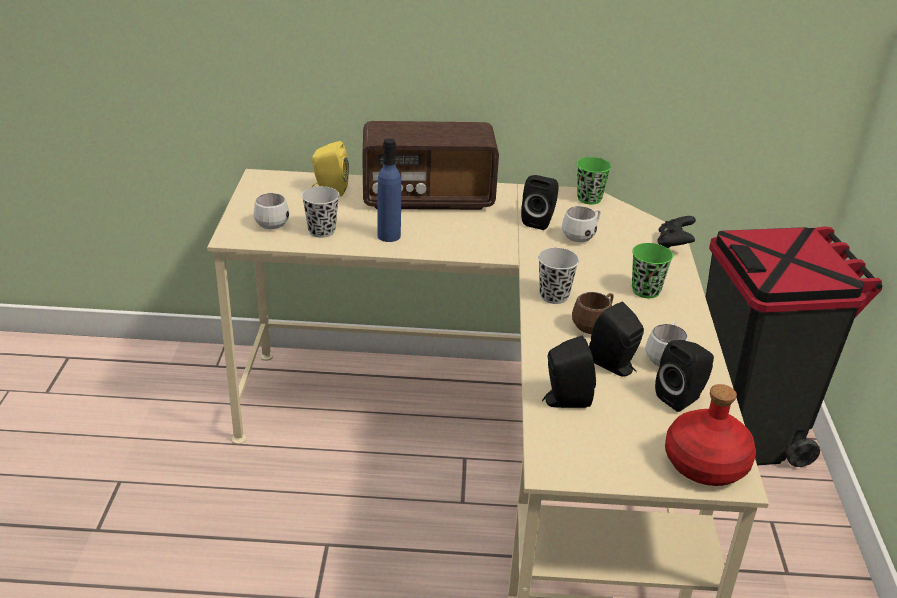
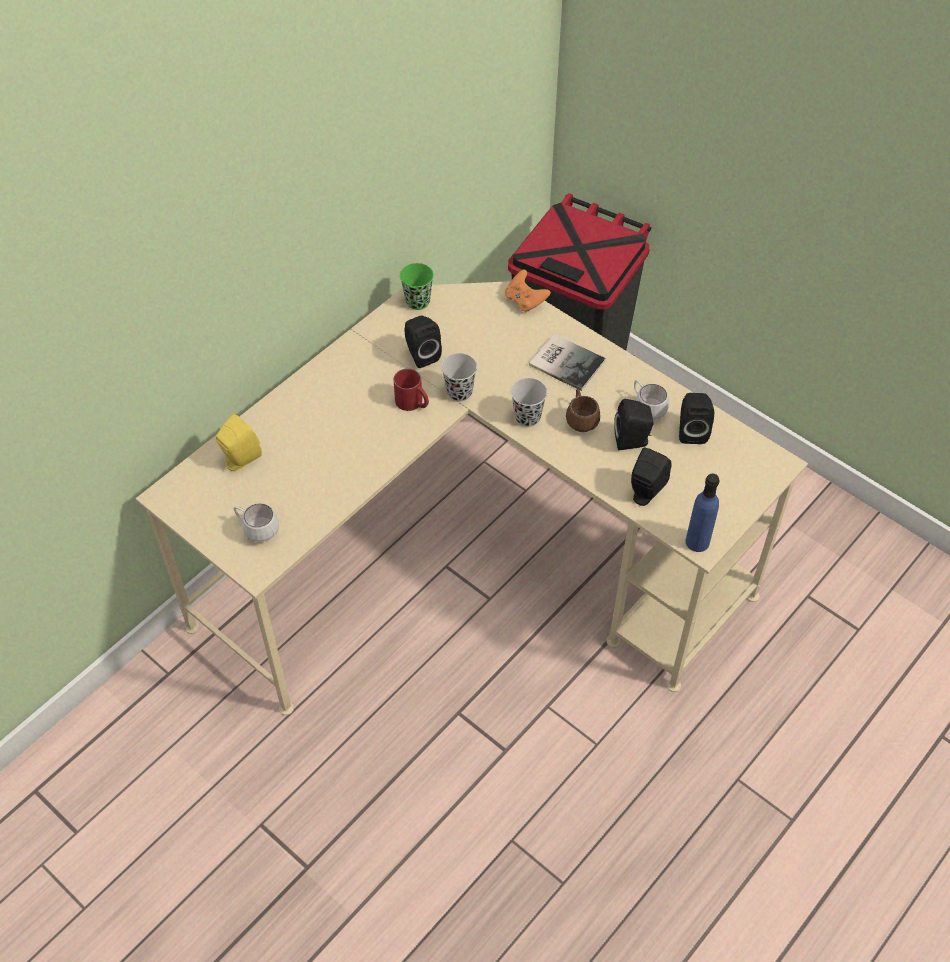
camera: 50 degrees left, 20 degrees up
black cup [302,186,340,238] -> black cup moved to [441,353,477,402]
radio [362,121,499,210] -> none
blue bottle [378,139,401,242] -> blue bottle moved to [686,473,719,552]
white mug [562,206,601,242] -> none
green cup [632,243,673,298] -> book [529,334,606,391]
black game controller [657,216,696,248] -> orange game controller [505,270,551,313]
red bottle [665,384,756,486] -> none
none -> red mug [393,368,429,411]

